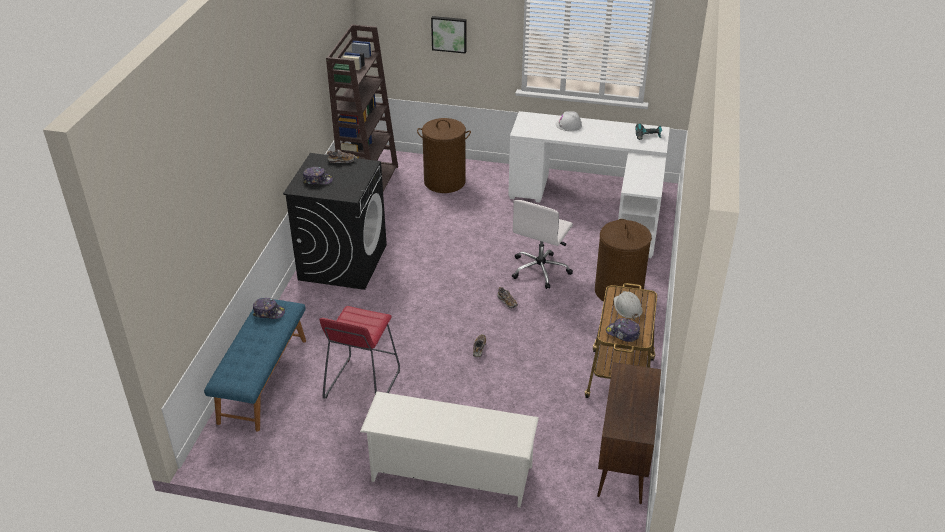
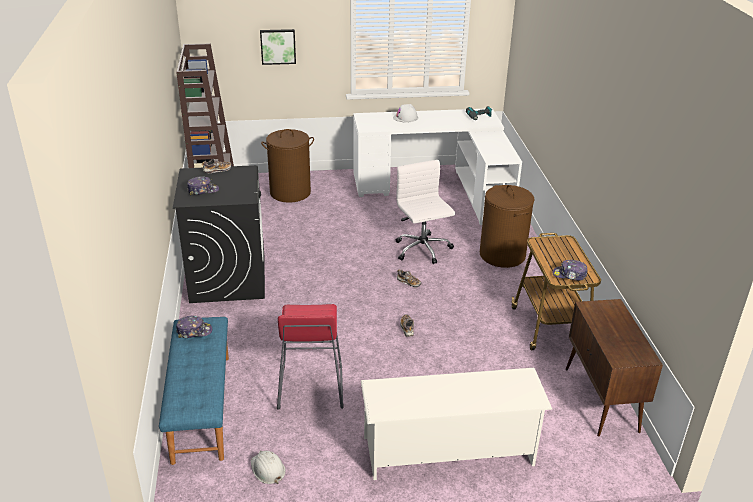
camera: 20 degrees left, 5 degrees down
white office chair [512,200,573,289] -> white office chair turned 150 degrees clockwise [396,160,455,264]
white hard hat [614,291,643,320] -> white hard hat moved to [251,451,286,484]

